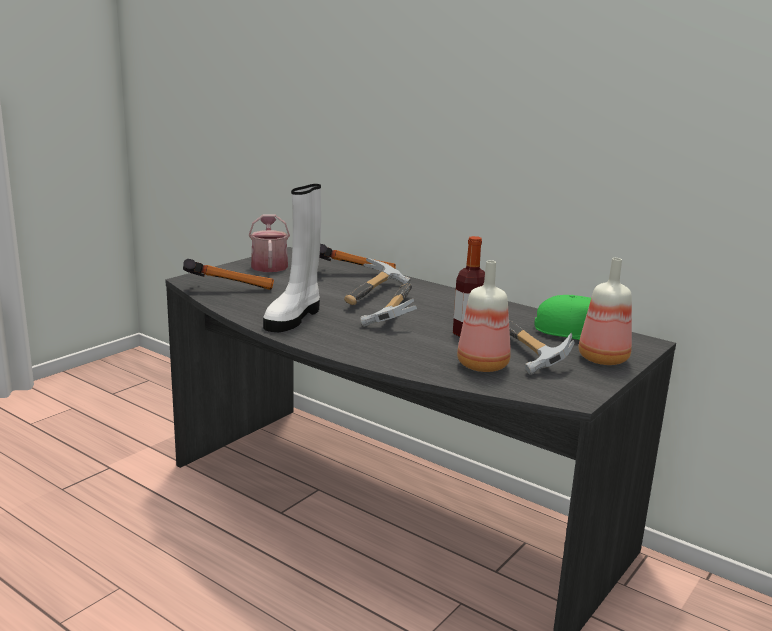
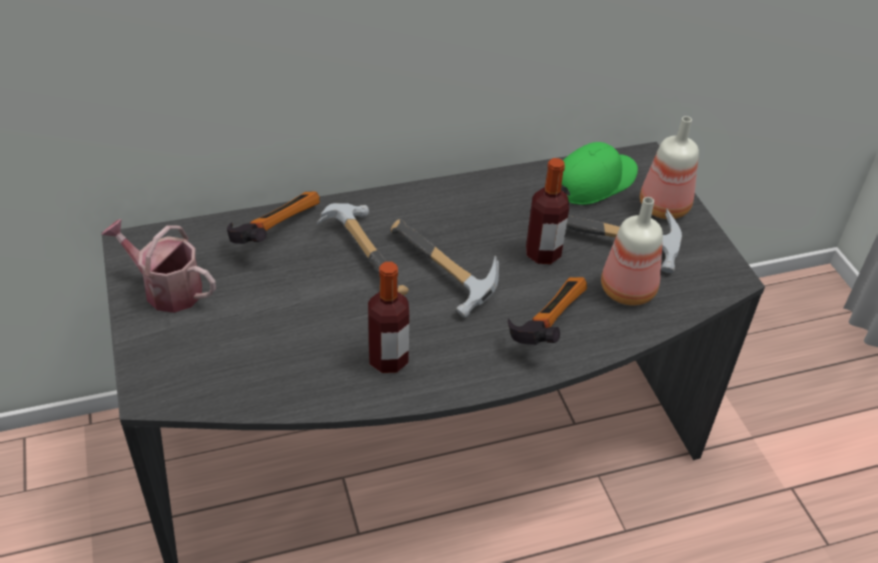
camera: 55 degrees left, 25 degrees up
hammer [183,259,274,290] -> hammer moved to [508,277,587,345]
white boot [263,184,321,332] -> bottle [368,262,409,373]

